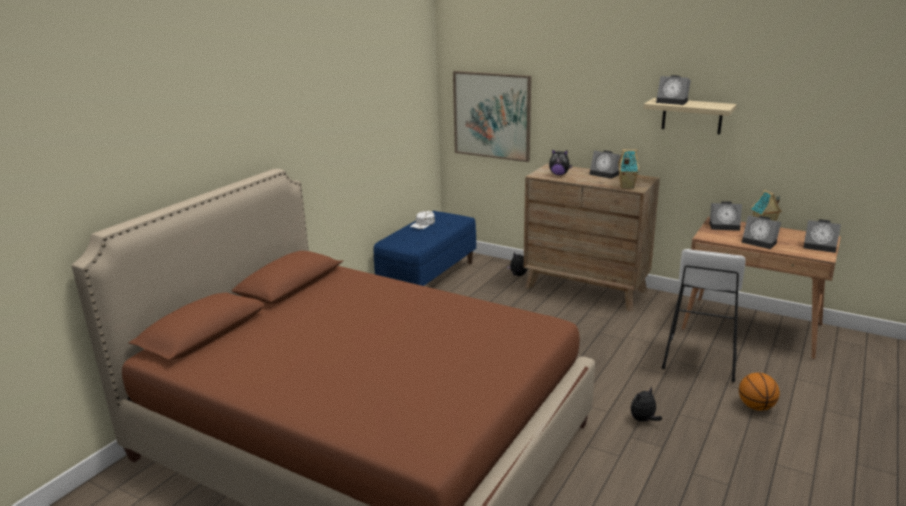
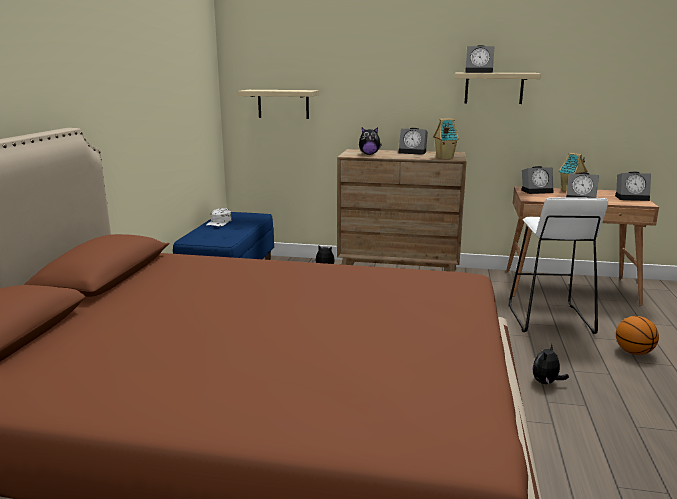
camera: 20 degrees left, 5 degrees down
picture [453,71,531,162] -> shelf [238,90,319,119]

